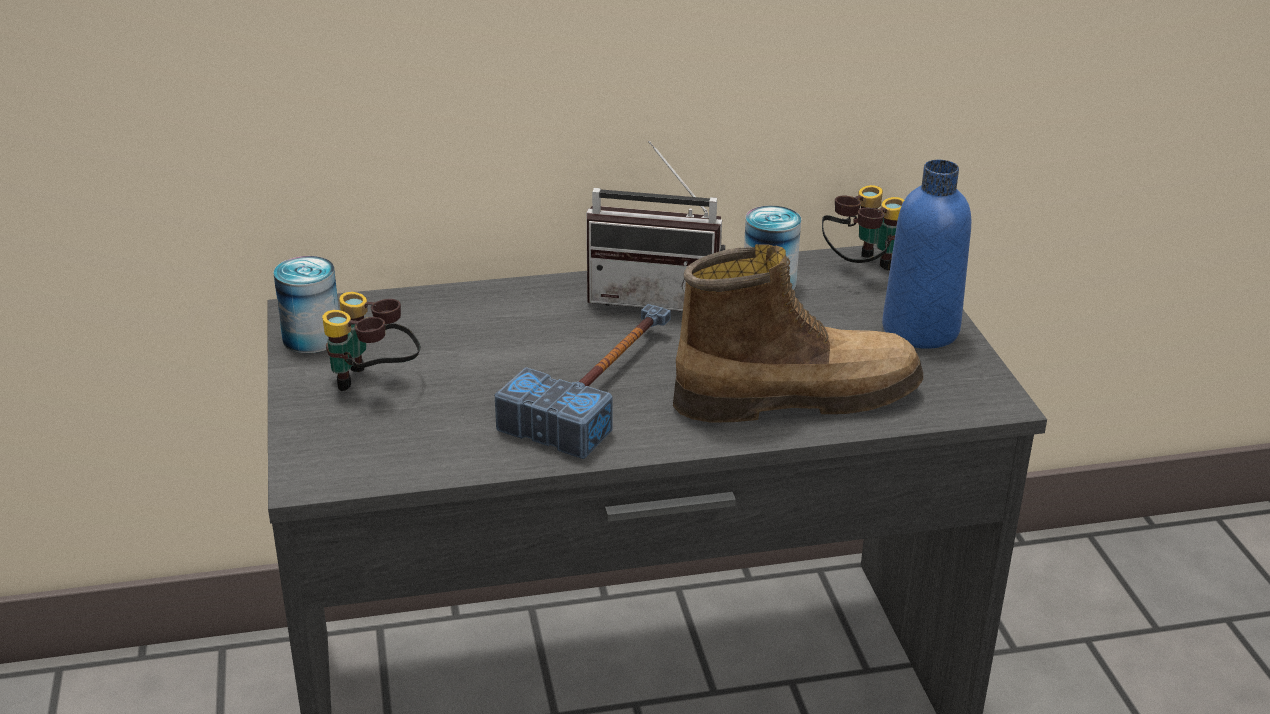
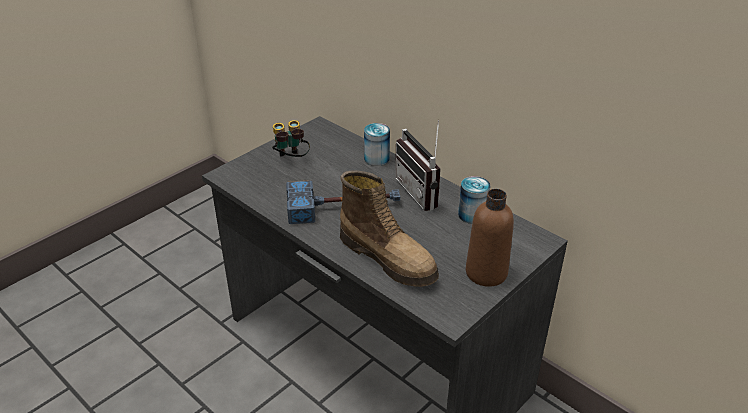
camera: 55 degrees right, 5 degrees up
can [273,256,339,353] -> can moved to [364,123,390,166]
binoculars [822,185,904,270] -> none
blue bottle [882,160,971,349] -> brown bottle [466,189,514,287]

